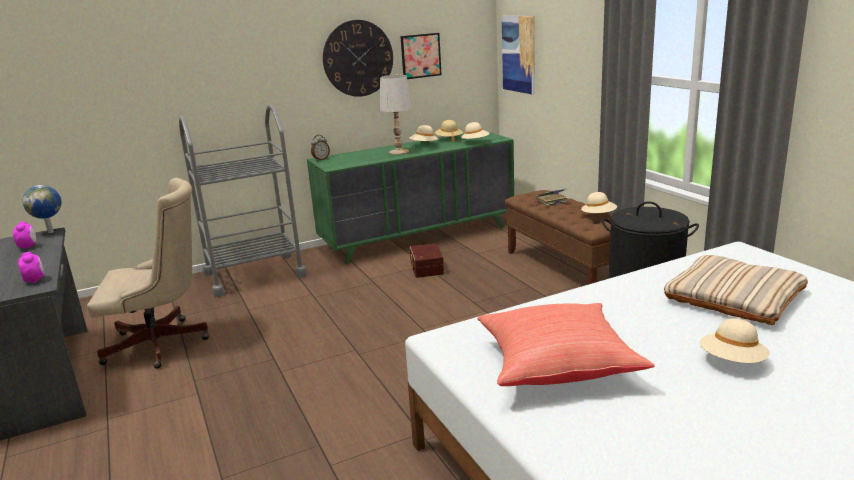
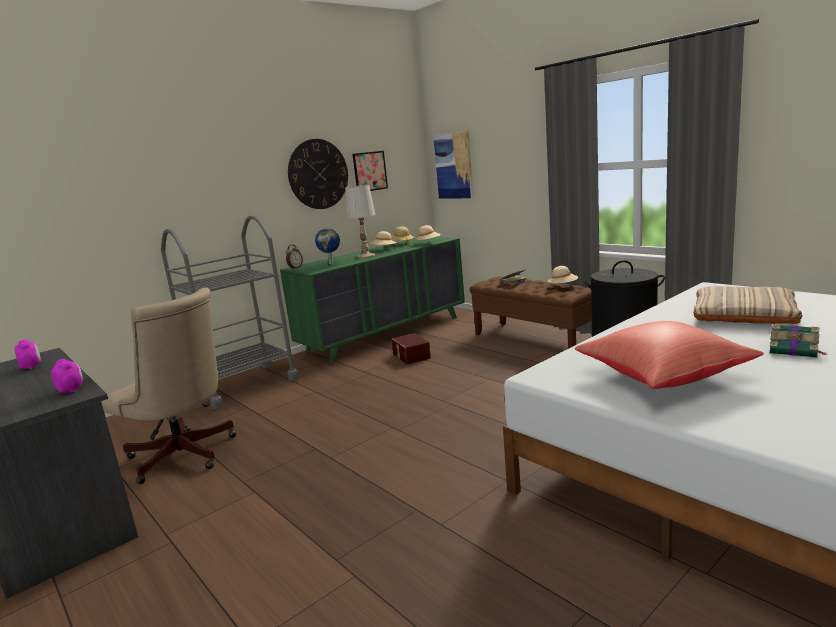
camera: 15 degrees left, 5 degrees down
globe [23,185,61,233] -> globe moved to [315,228,340,264]
beige office chair [87,178,209,369] -> beige office chair turned 60 degrees clockwise [101,287,236,484]
beige hat [700,318,770,363] -> book [769,324,827,358]

